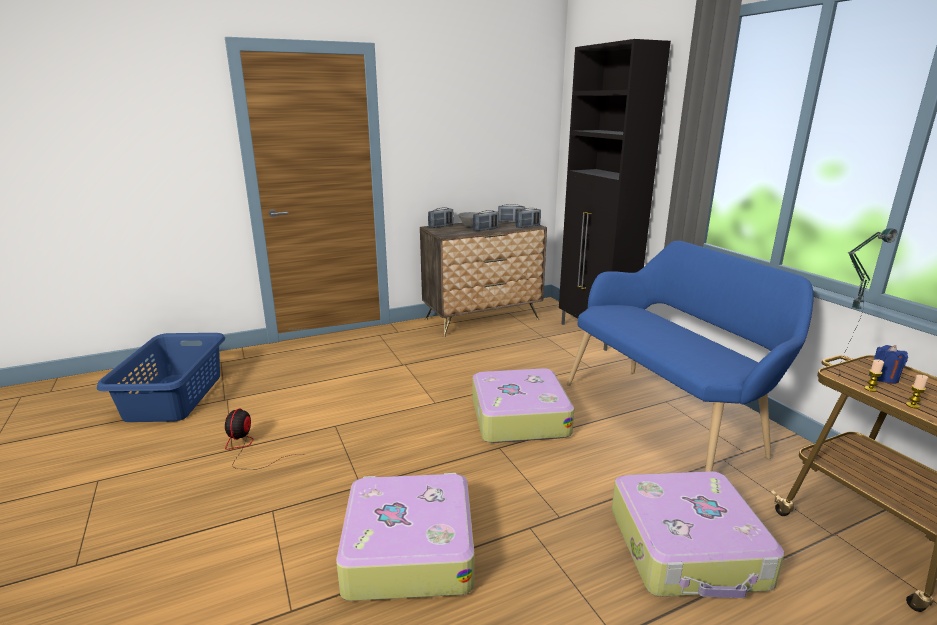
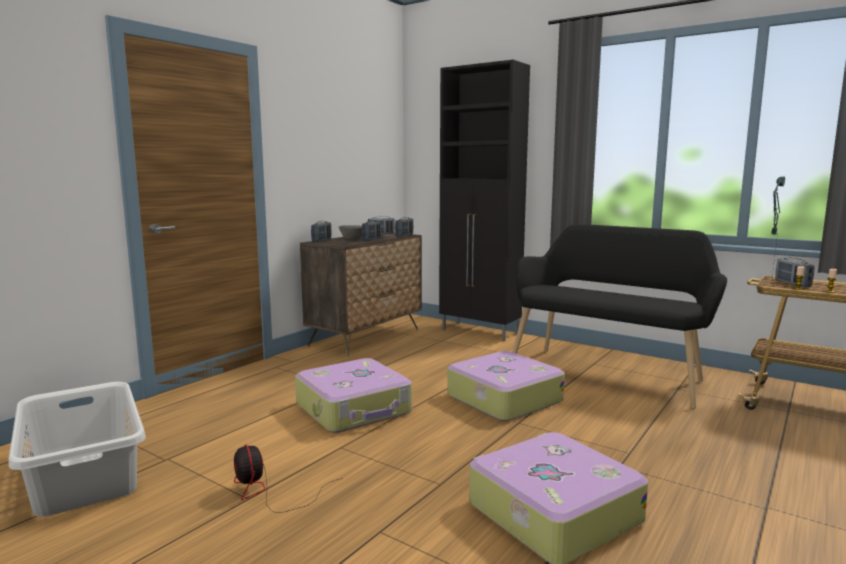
camera: 30 degrees left, 10 degrees down
blue laundry basket [97,333,226,422] -> grey laundry basket [8,382,146,517]
blue bench [567,241,814,472] -> black bench [513,224,727,409]
suitcase [612,471,784,598] -> suitcase moved to [295,358,412,433]
blue candle [869,345,908,384] -> radio [775,258,815,287]

